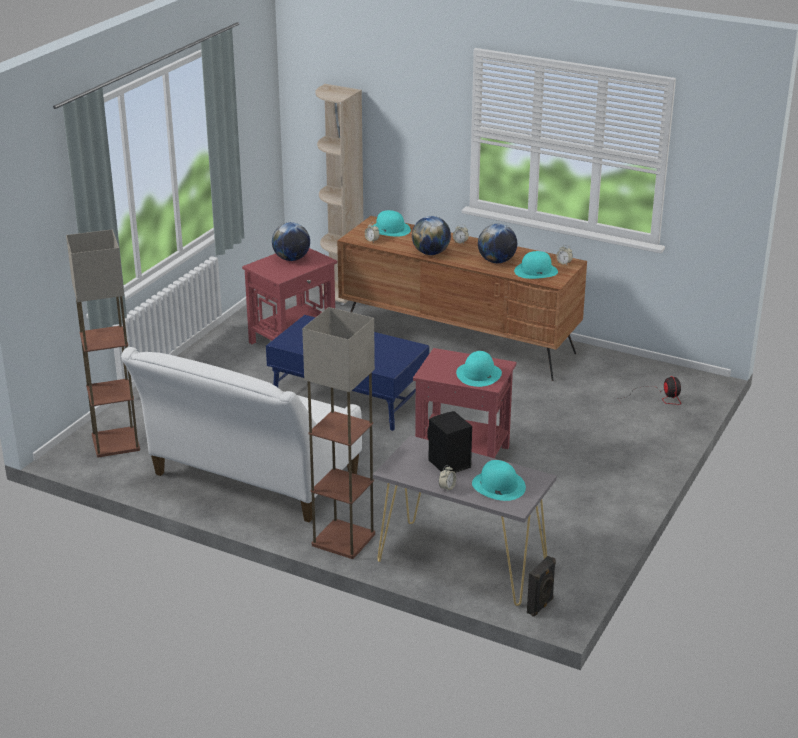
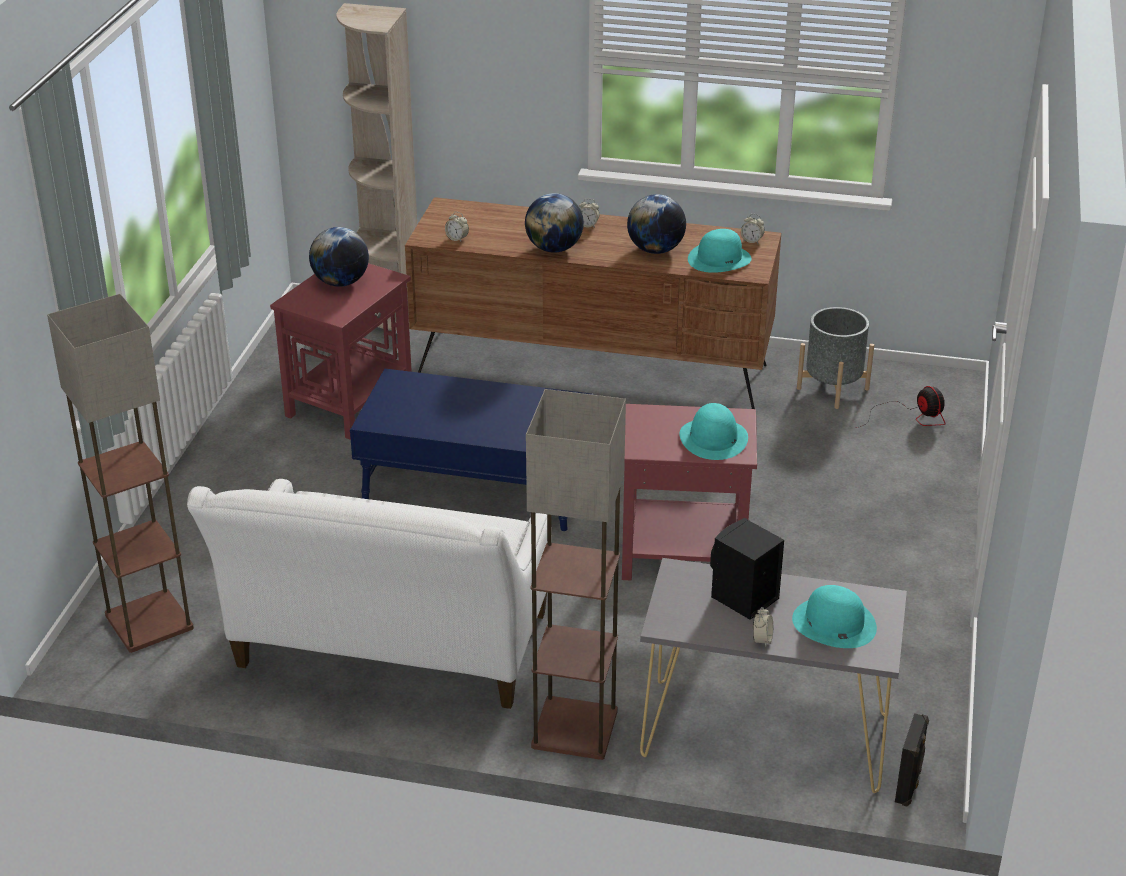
camera: 15 degrees left, 5 degrees up
turquoise hat [371,210,411,237] -> none
none -> grey planter [797,307,874,409]

